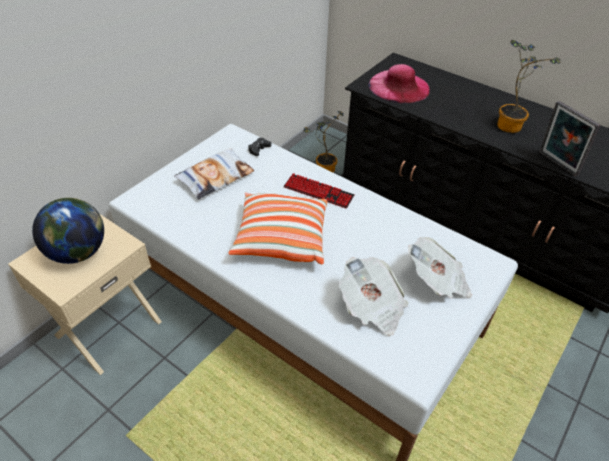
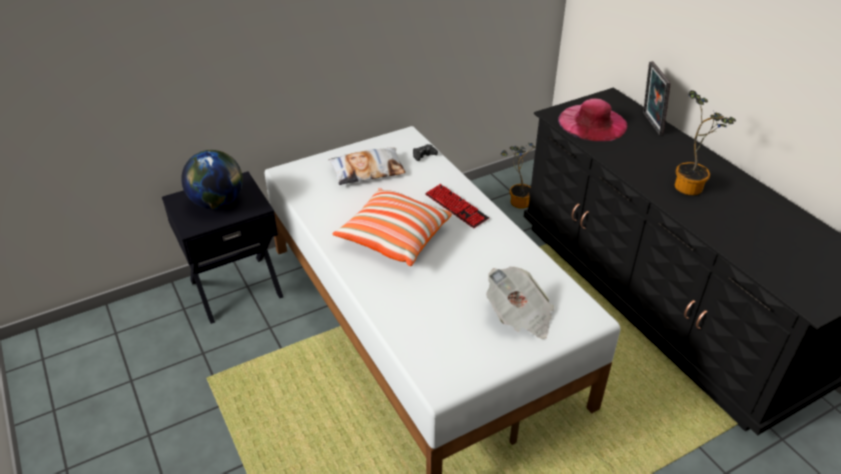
camera: 25 degrees right, 5 degrees down
beige nightstand [8,214,162,375] -> black nightstand [162,172,283,324]
newspaper [339,257,408,336] -> none
picture frame [539,101,600,177] -> picture frame moved to [643,61,671,135]

